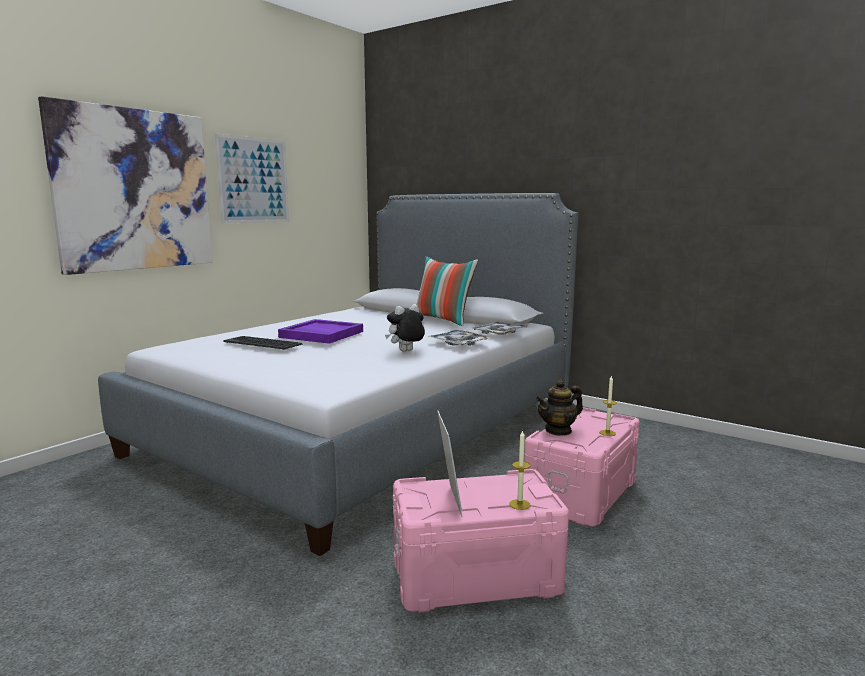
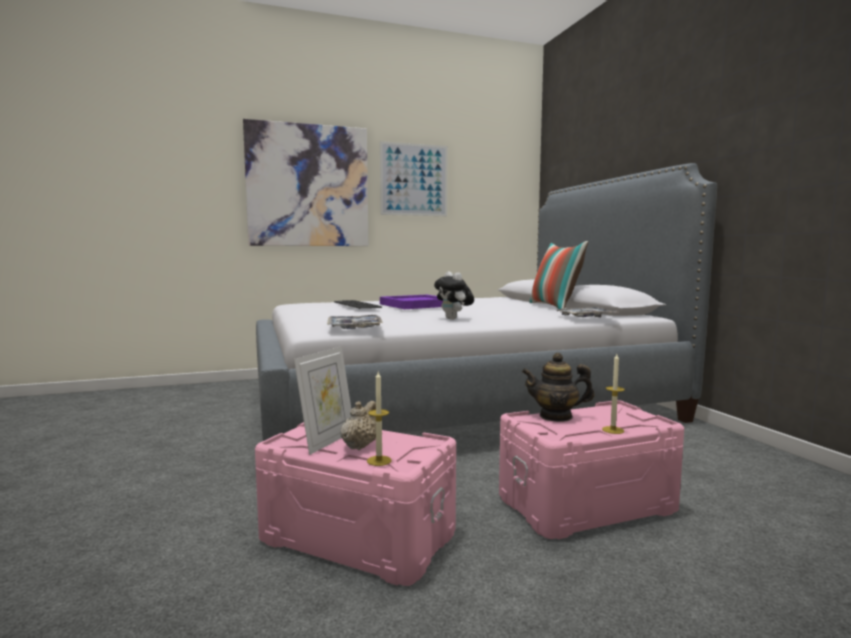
camera: 35 degrees right, 5 degrees down
plush toy [385,304,425,351] -> plush toy turned 120 degrees counterclockwise [434,271,474,320]
tray [428,330,490,346] -> tray moved to [327,315,383,329]
none -> beige teapot [340,401,376,450]

